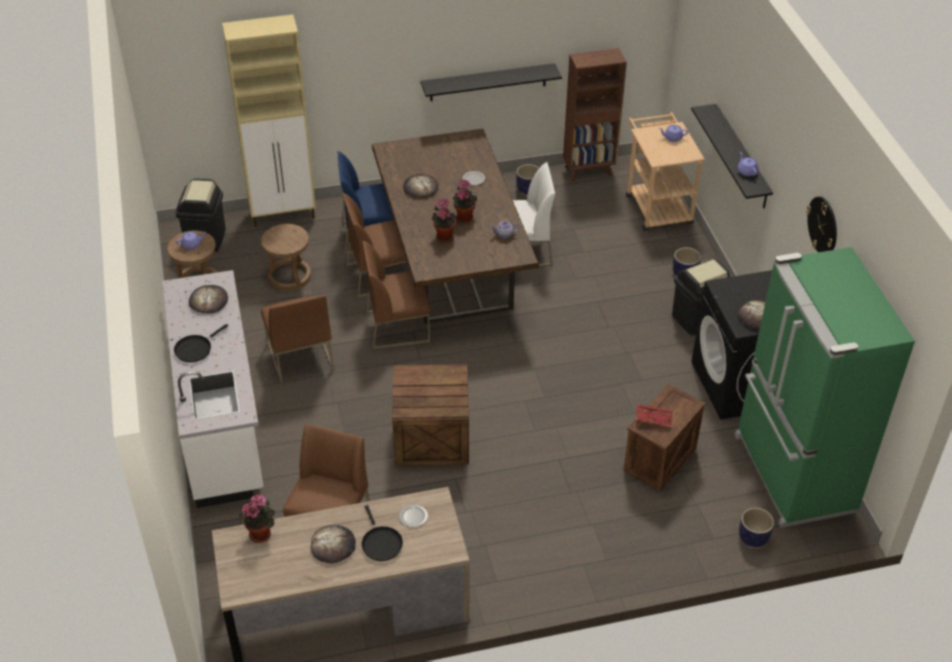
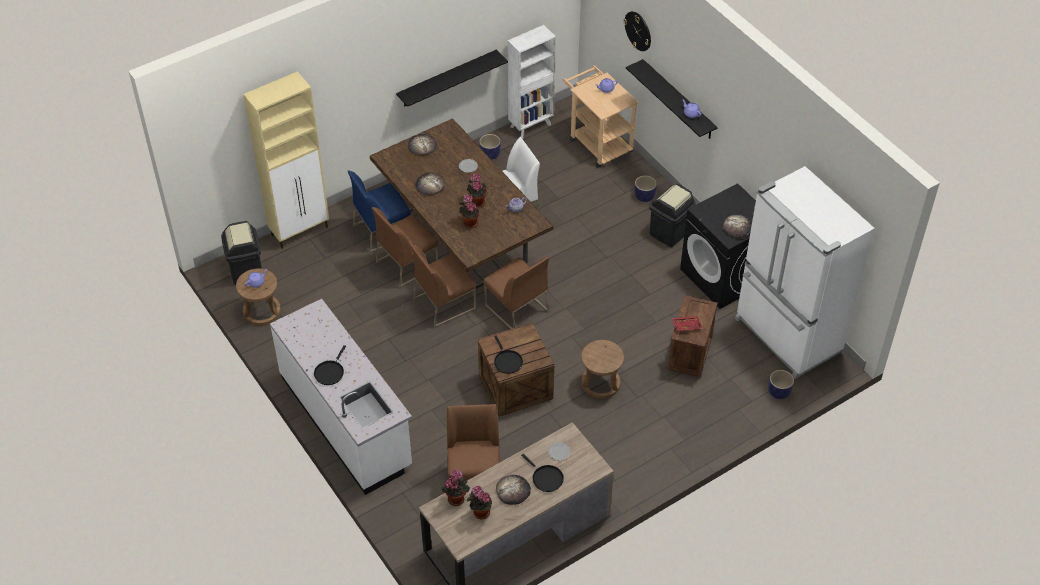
camera: 20 degrees left, 5 degrees up
bread [189,285,228,313] -> bread moved to [408,134,437,155]
brown stool [261,224,311,291] -> brown stool moved to [581,340,624,399]
brown chair [261,295,334,383] -> brown chair moved to [483,257,549,329]
brown bookcase [563,48,627,182] -> white bookcase [508,25,556,139]
green fridge [735,247,915,528] -> white fridge [735,166,875,379]
wall clock [806,196,837,252] -> wall clock moved to [624,11,651,51]
none -> potted plant [467,486,492,520]
none -> black frying pan [494,335,523,374]

